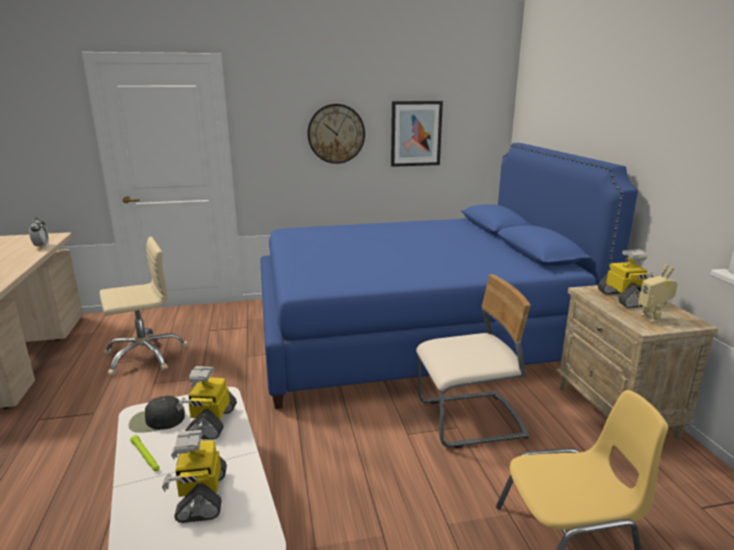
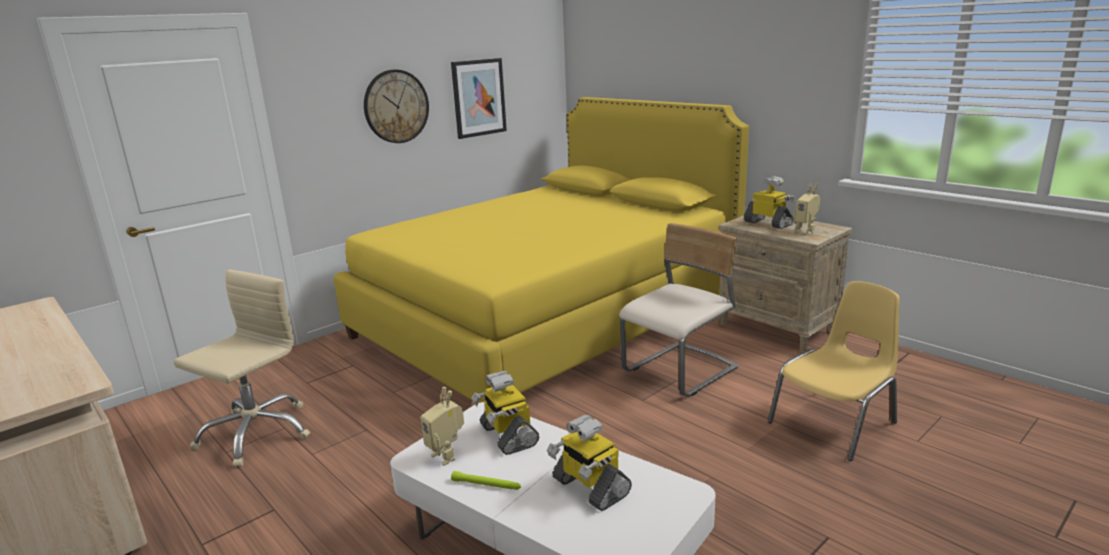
camera: 30 degrees left, 0 degrees up
alarm clock [29,218,49,248] -> none
black cap [129,396,185,433] -> toy robot [421,387,464,466]
blue bed [260,143,638,409] -> yellow bed [334,97,749,403]

